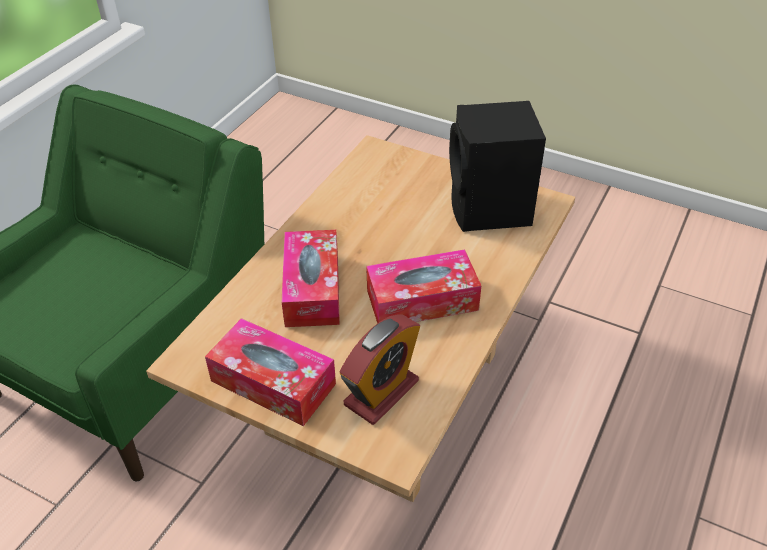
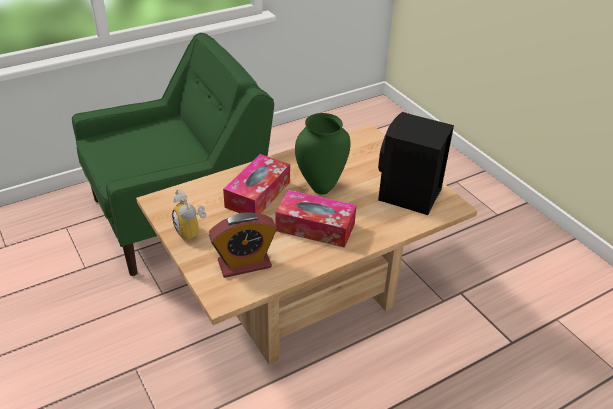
camera: 30 degrees right, 5 degrees down
tissue box [205,318,336,426] -> alarm clock [172,189,207,241]
none -> green vase [295,113,350,195]

